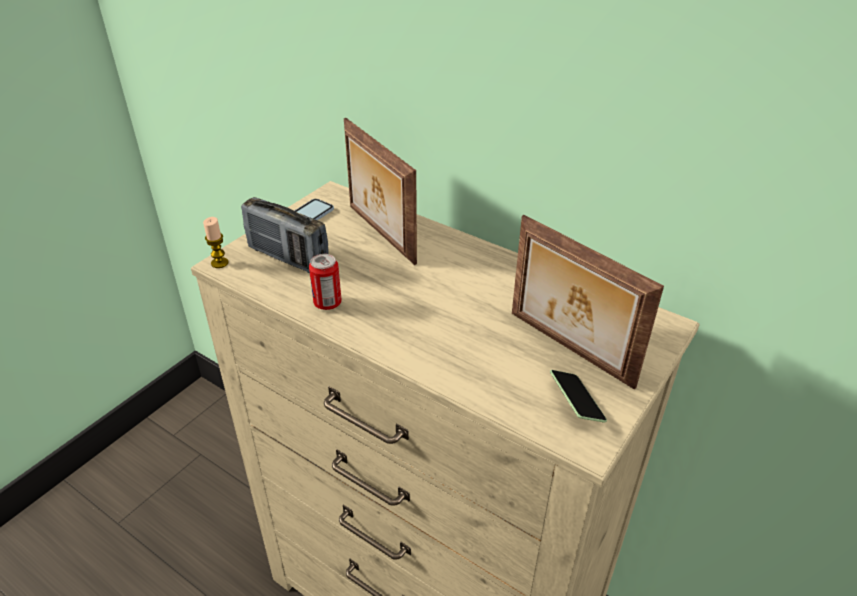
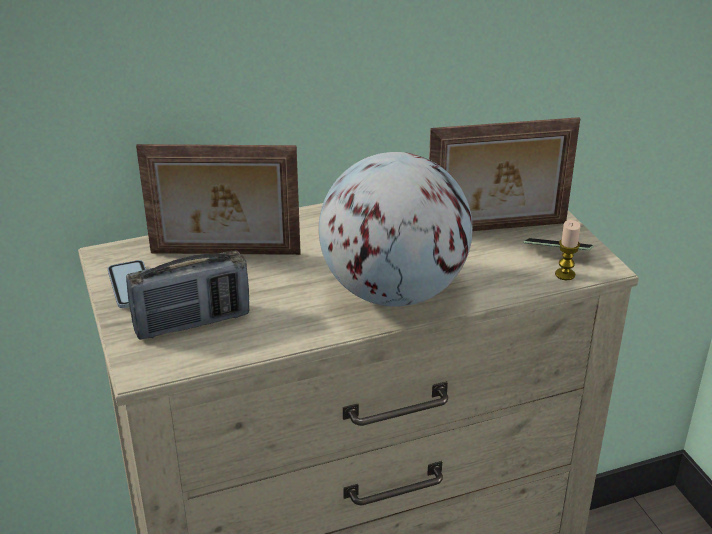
camera: 55 degrees left, 5 degrees down
candle [203,217,229,268] -> candle moved to [555,220,581,280]
can [309,254,342,310] -> none
none -> globe [319,152,473,307]

